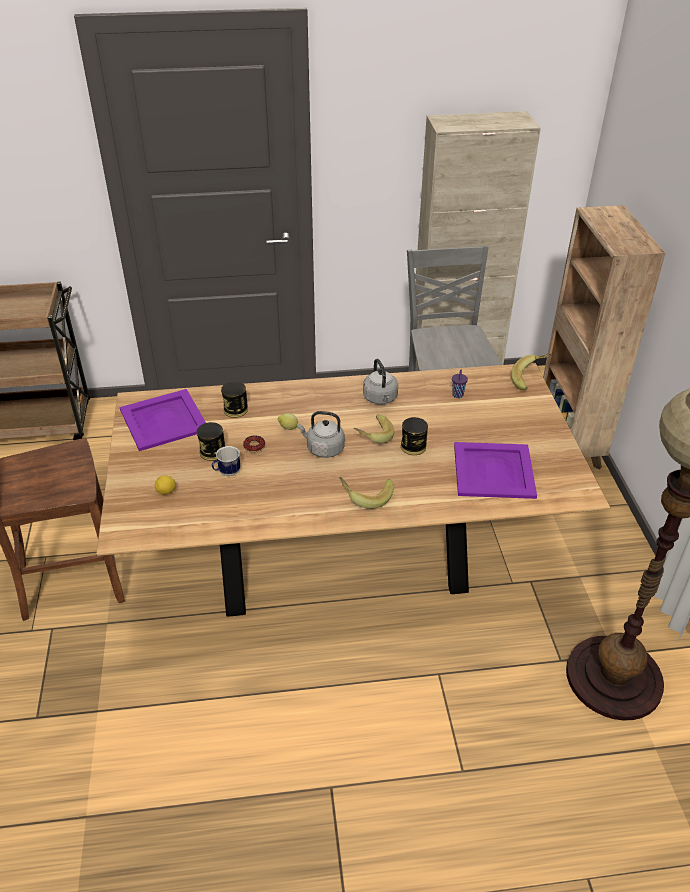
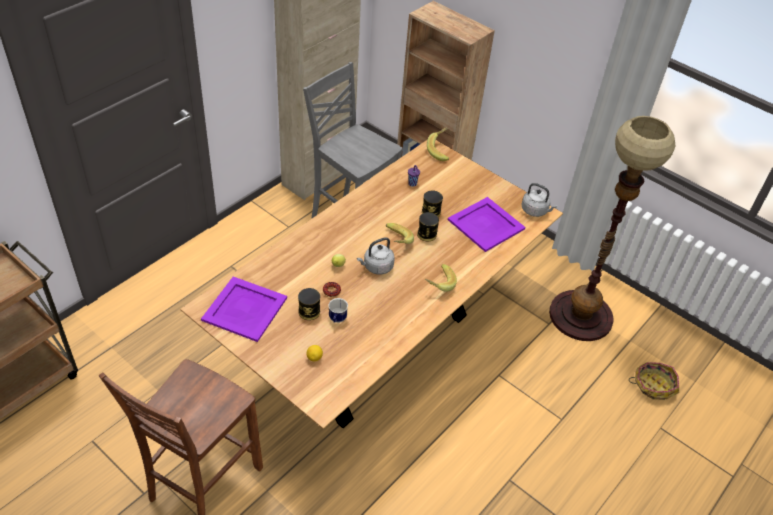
camera: 45 degrees left, 5 degrees up
can [221,382,248,418] -> can moved to [422,190,443,217]
grey kettle [363,359,398,405] -> grey kettle moved to [522,183,557,217]
none -> basket [629,362,679,400]

